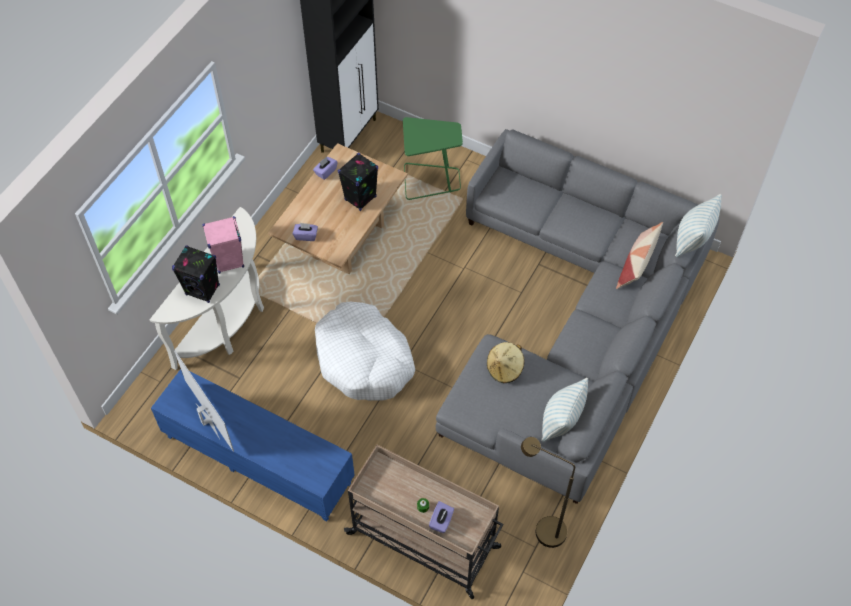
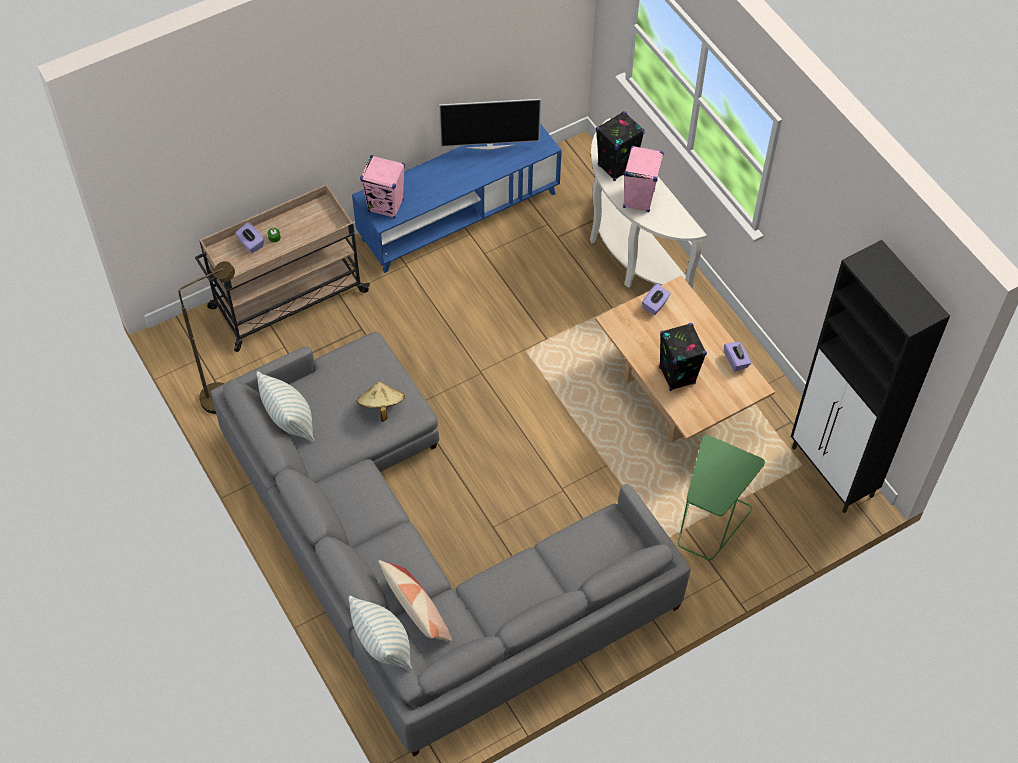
camera: 120 degrees right, 0 degrees up
white dog bed [315,302,415,401] -> none
none -> pink speaker [360,155,405,219]

